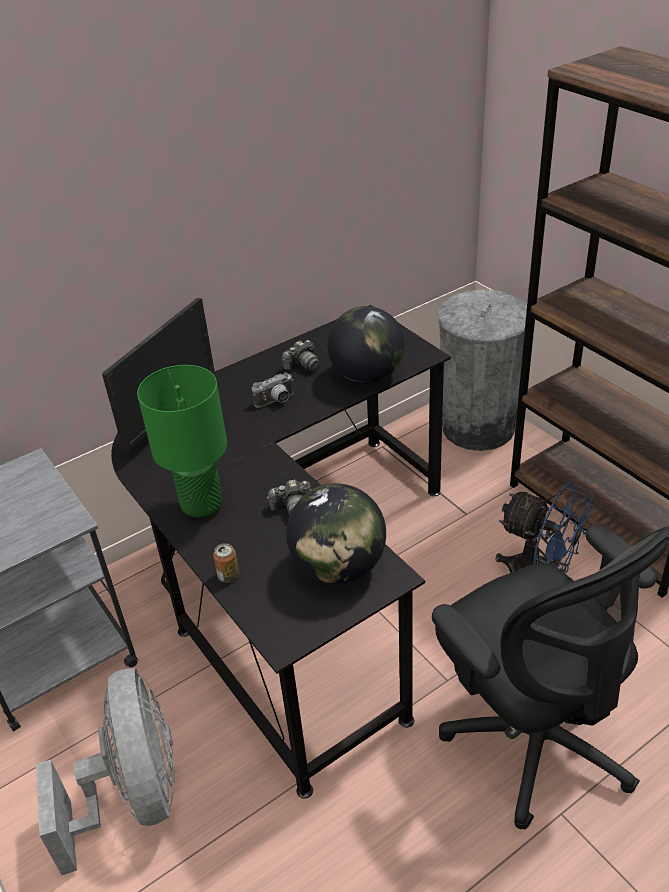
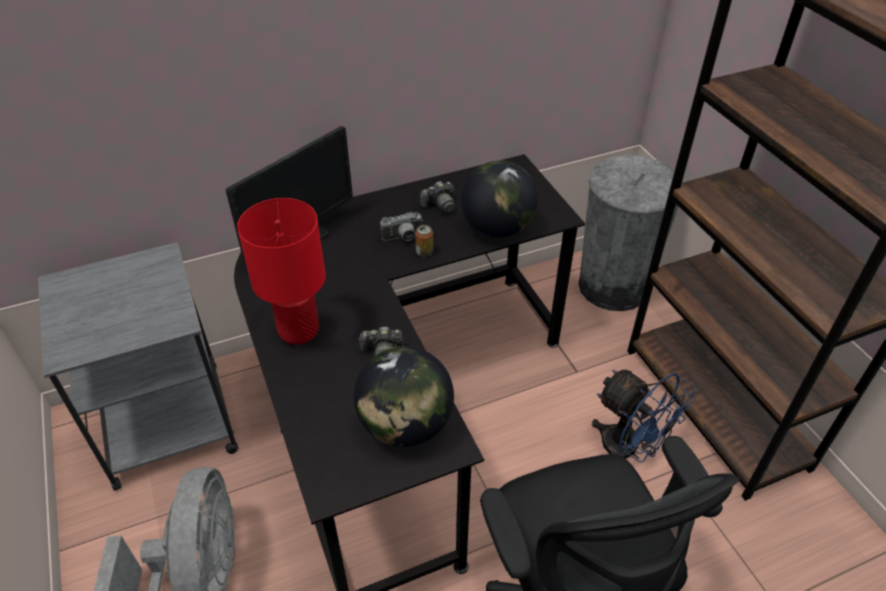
camera: 10 degrees right, 5 degrees up
green table lamp [137,365,227,518] -> red table lamp [237,198,326,345]
can [213,543,239,583] -> can moved to [415,225,433,257]

